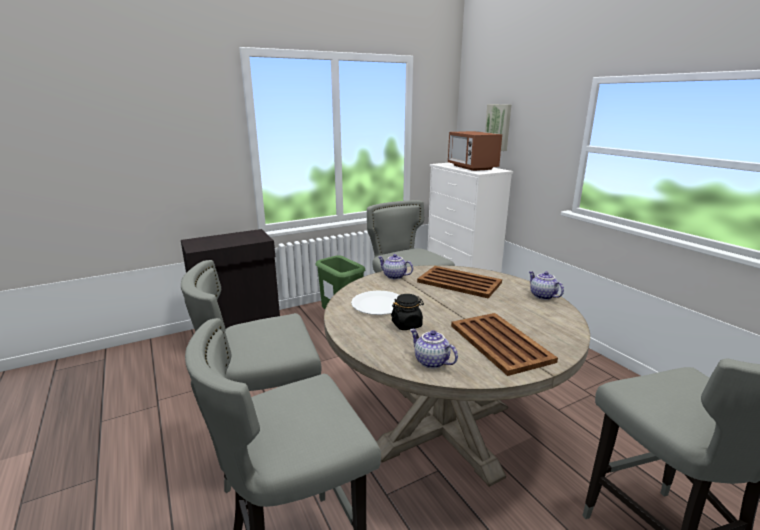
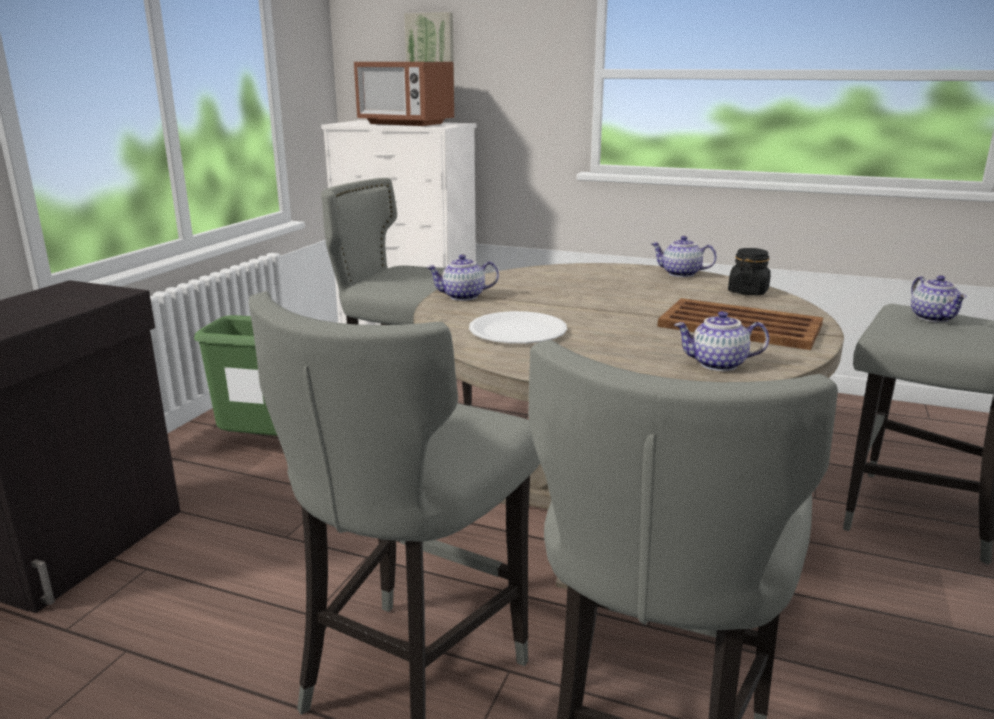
camera: 40 degrees left, 0 degrees up
black jar [391,294,424,330] -> black jar moved to [728,248,771,295]
brown tray [417,266,502,298] -> none
none -> teapot [911,275,967,323]

